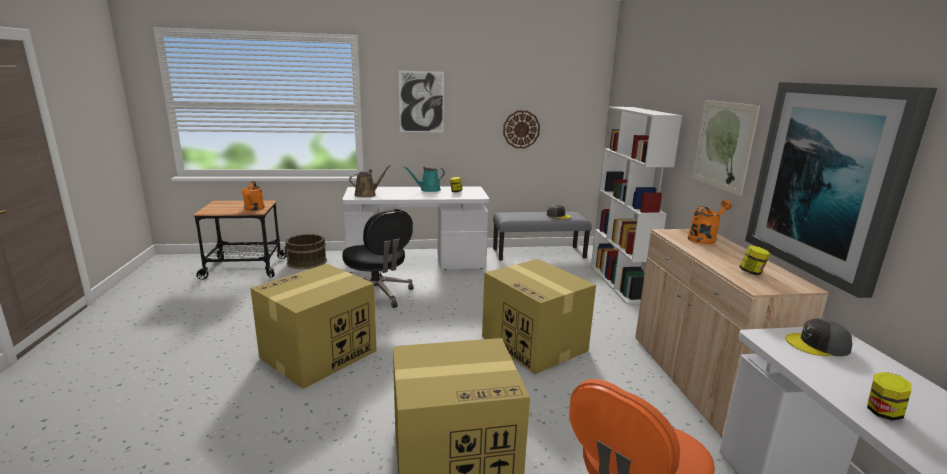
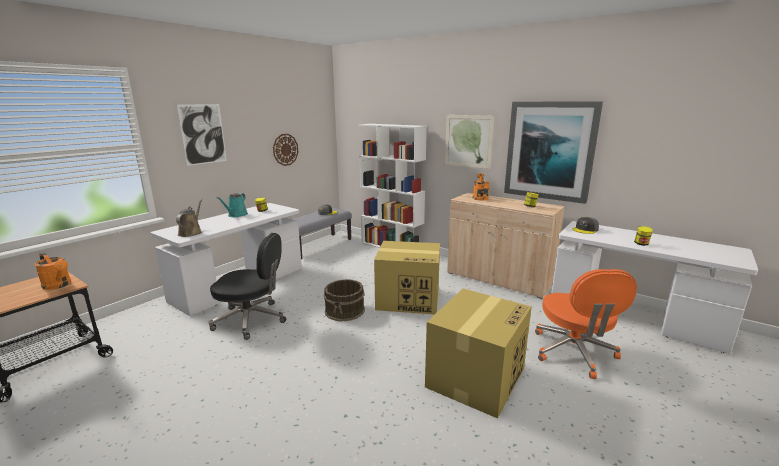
camera: 45 degrees left, 0 degrees up
cardboard box [250,264,377,389] -> none
brown bucket [285,234,327,269] -> brown bucket moved to [324,279,365,321]

